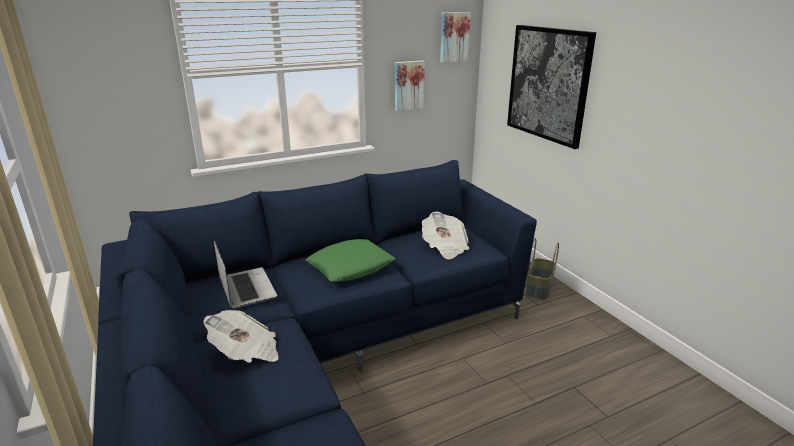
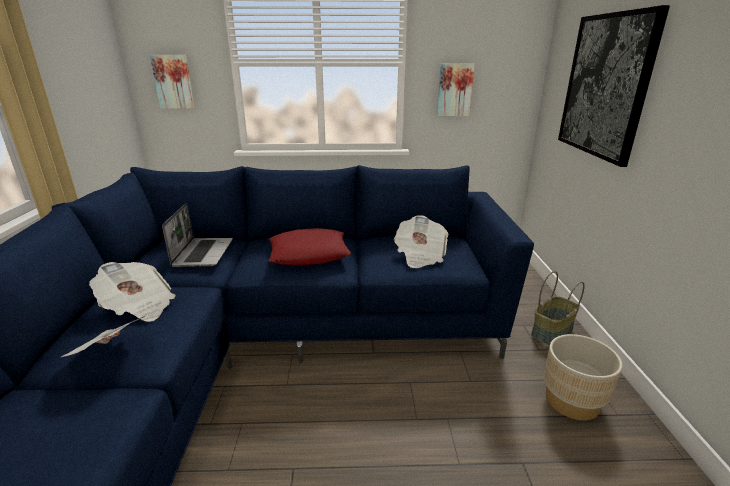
camera: 25 degrees right, 0 degrees up
green pillow [306,239,395,282] -> red pillow [269,228,351,266]
picture [440,12,471,63] -> picture moved to [150,55,195,109]
none -> newspaper [61,316,145,357]
none -> beige planter [544,334,623,420]

